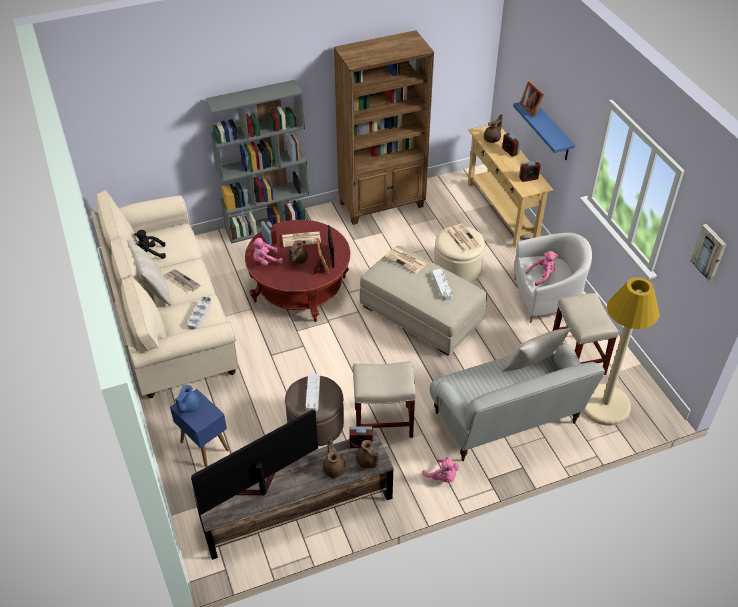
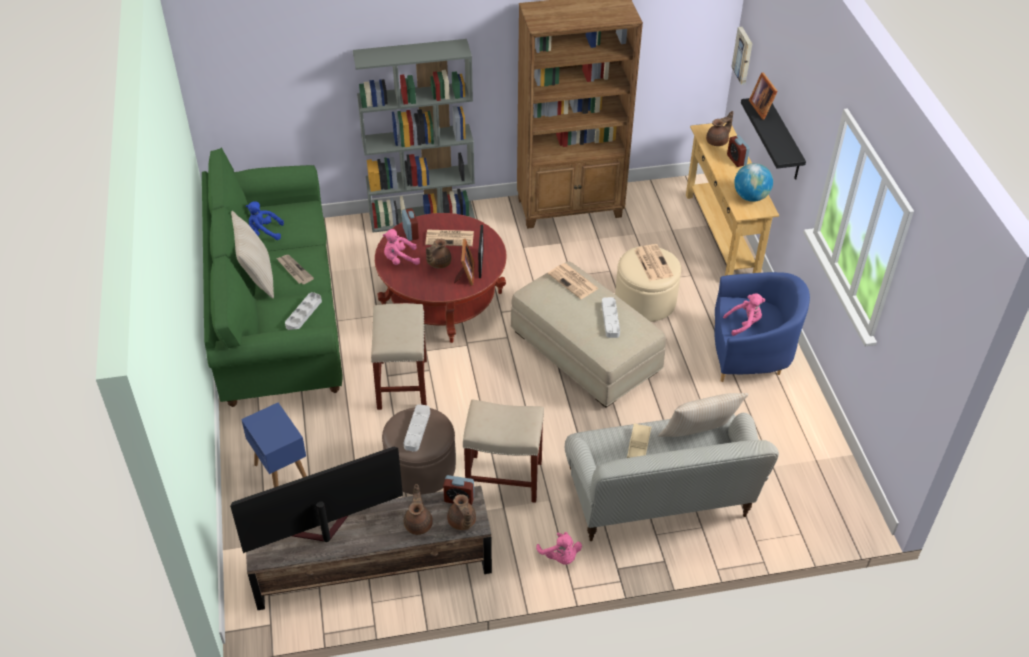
camera: 10 degrees right, 0 degrees up
beige sofa [91,190,238,398] -> green sofa [202,147,343,407]
black plush toy [134,230,166,259] -> blue plush toy [246,201,284,240]
blue teapot [175,385,199,413] -> none
blue shelf [513,102,575,160] -> black shelf [741,98,806,180]
white armchair [514,233,592,323] -> blue armchair [715,272,810,382]
alarm clock [519,160,541,182] -> globe [734,163,773,202]
beige stool [553,293,619,375] -> beige stool moved to [371,303,427,410]
beige floor lamp [583,277,659,426] -> none
picture [690,224,727,281] -> picture moved to [731,27,752,85]
none -> beige tray [627,423,651,458]

